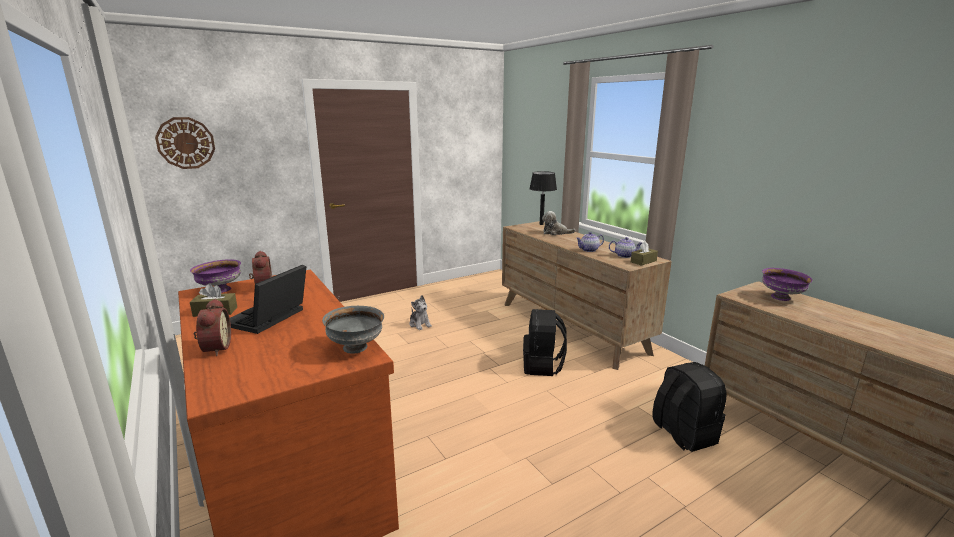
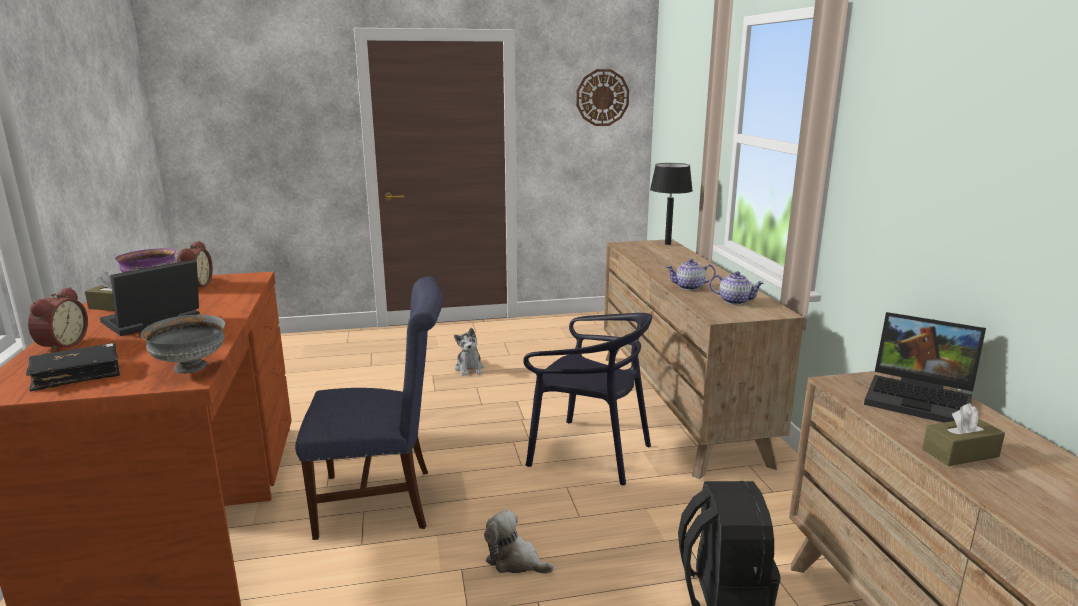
camera: 20 degrees right, 0 degrees up
wall clock [155,117,215,169] -> wall clock moved to [576,69,629,126]
black backpack [523,309,567,376] -> black chair [523,313,652,485]
plush toy [542,211,575,235] -> plush toy moved to [484,510,554,574]
brown tissue box [631,241,658,266] -> brown tissue box moved to [922,403,1005,466]
purple bowl [762,268,812,301] -> laptop [864,312,986,423]
none -> black book [26,343,120,391]
none -> blue chair [295,276,443,540]

